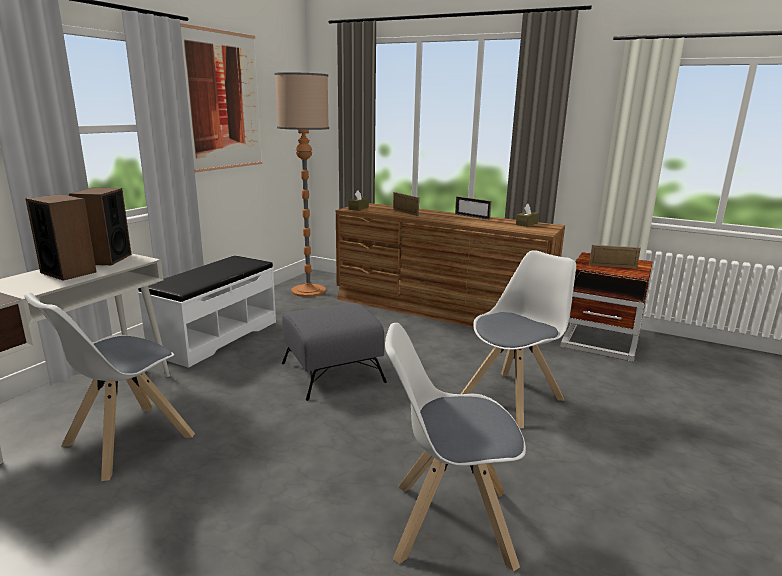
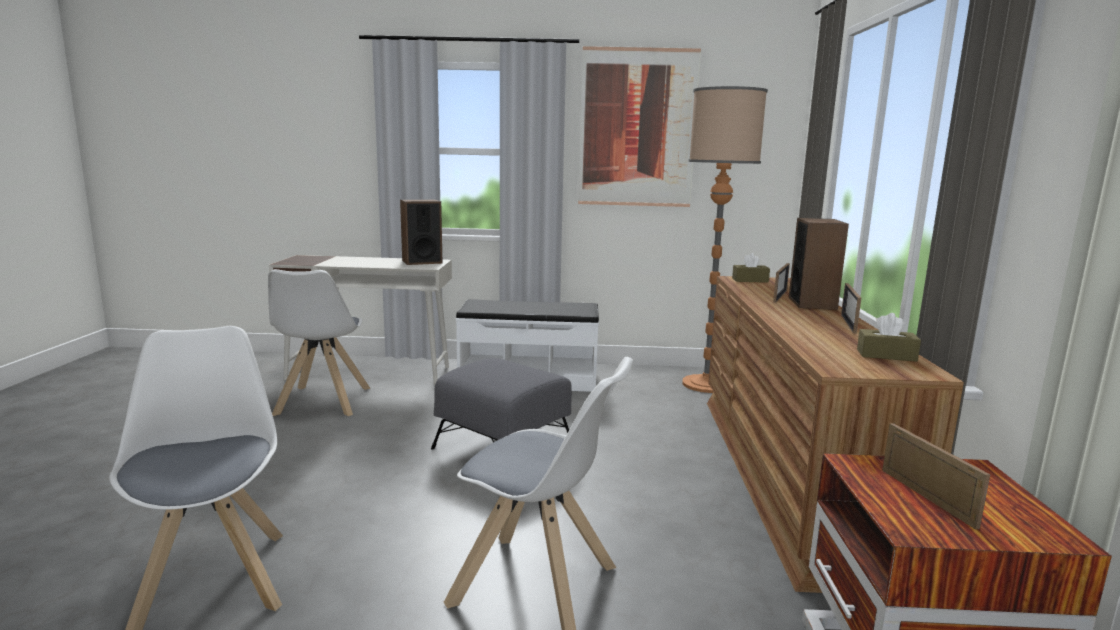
camera: 65 degrees right, 5 degrees down
chair [24,292,195,481] -> chair turned 105 degrees counterclockwise [268,269,370,416]
speaker [25,194,97,281] -> speaker moved to [789,218,849,310]

